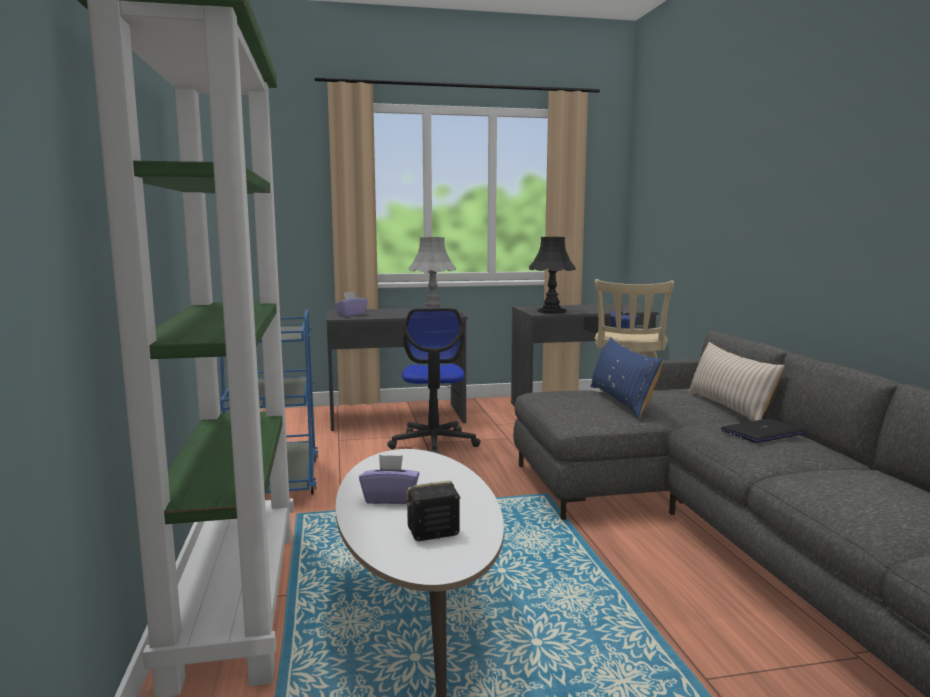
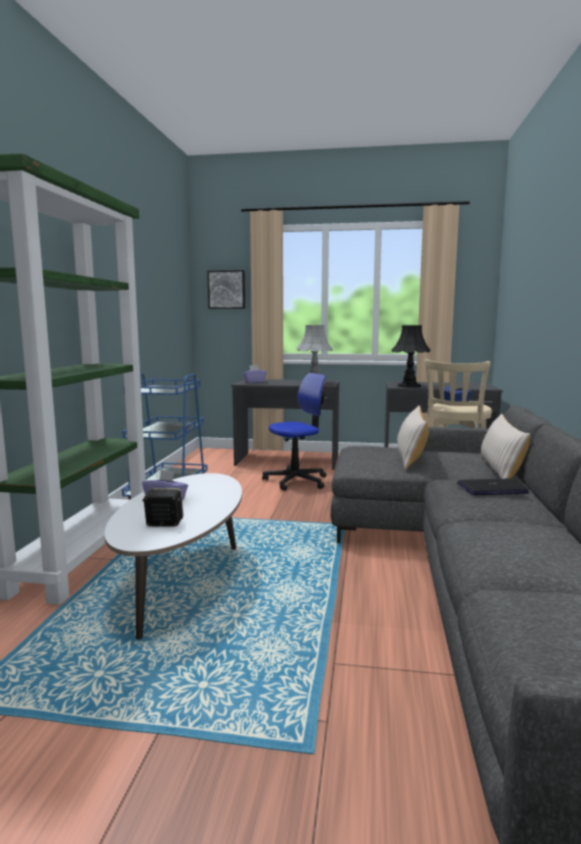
camera: 20 degrees right, 0 degrees up
office chair [387,308,481,454] -> office chair turned 135 degrees counterclockwise [262,373,327,491]
blue pillow [591,337,663,419] -> beige pillow [397,405,428,470]
none -> picture [207,270,245,309]

